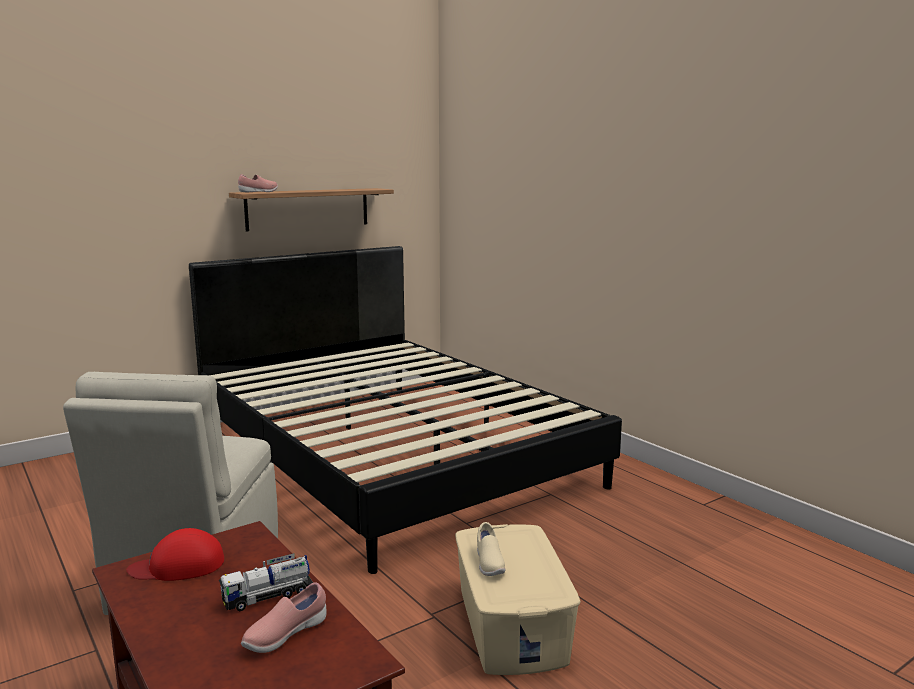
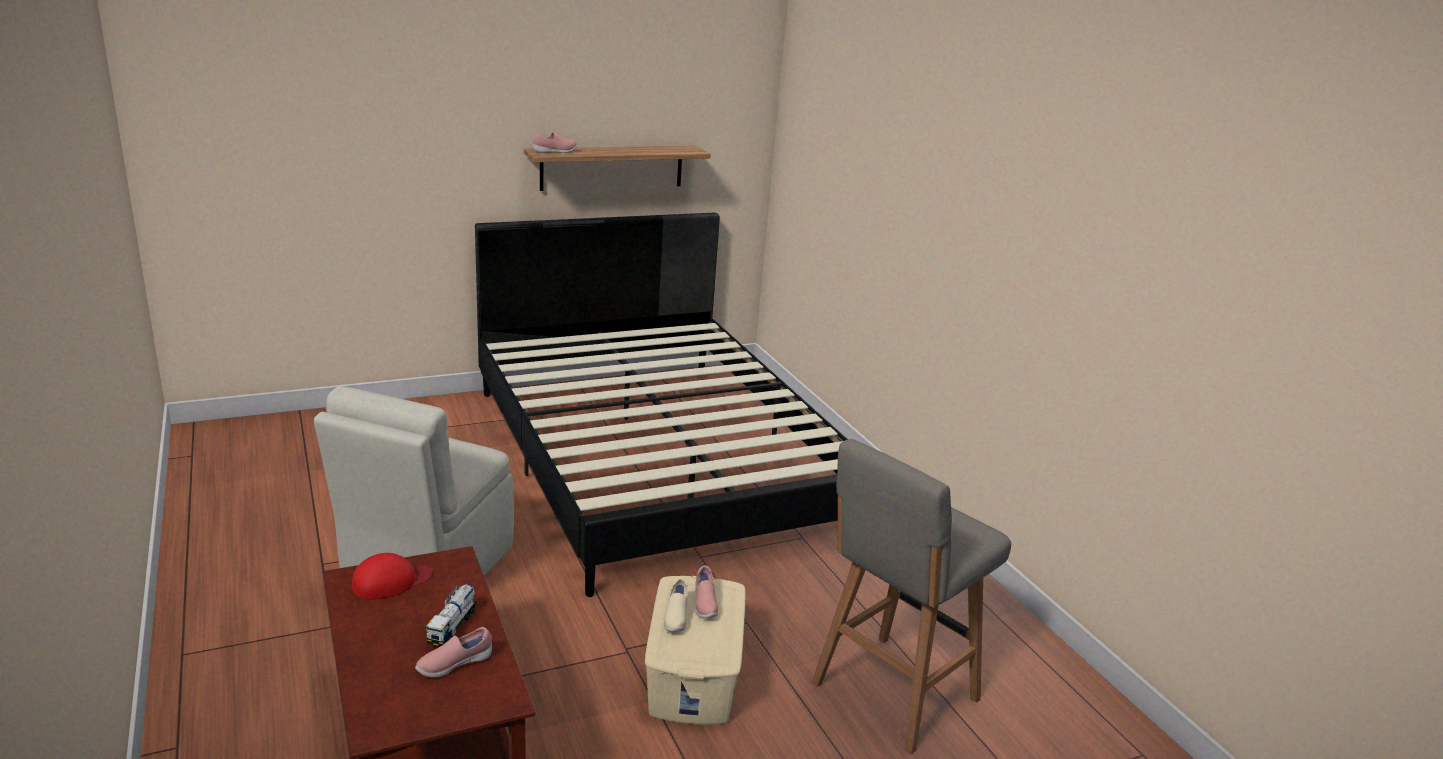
camera: 10 degrees right, 10 degrees up
red cap [127,528,224,581] -> red cap turned 150 degrees clockwise [352,553,433,599]
toy truck [219,553,313,611] -> toy truck turned 60 degrees counterclockwise [426,582,477,646]
none -> pink shoe [695,566,718,619]
none -> grey stool [812,439,1011,754]

